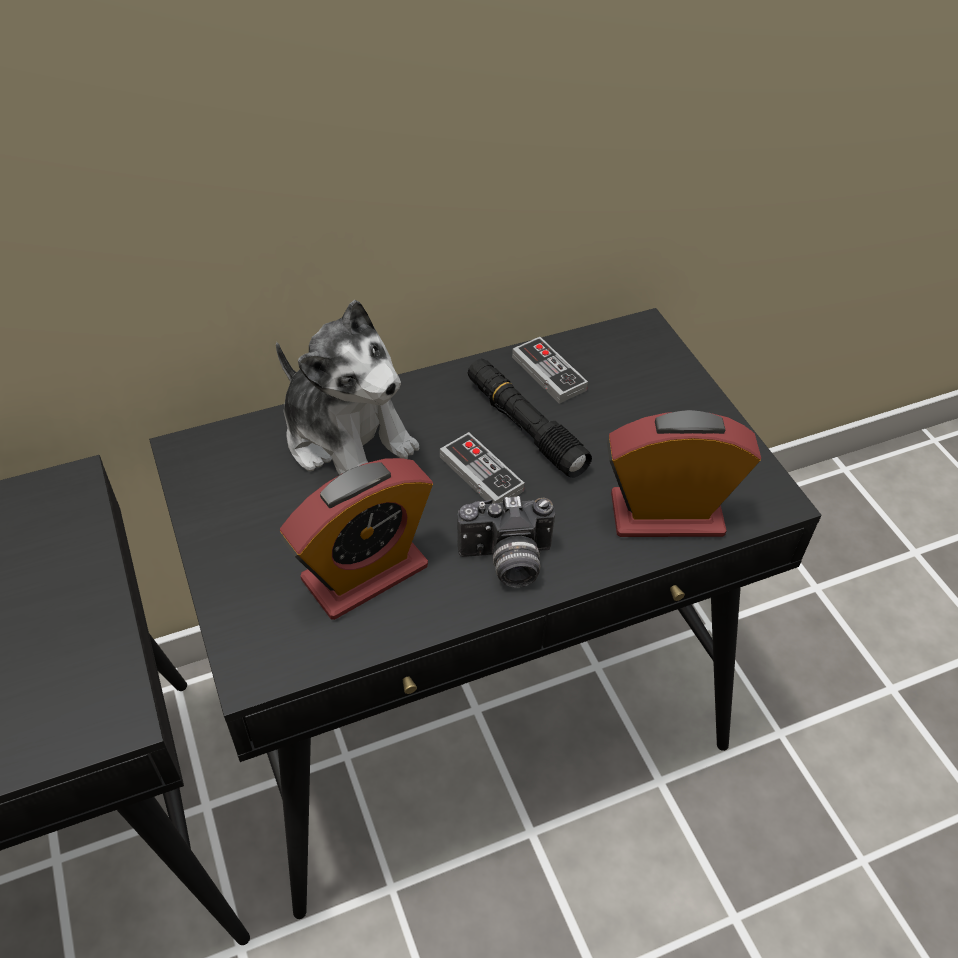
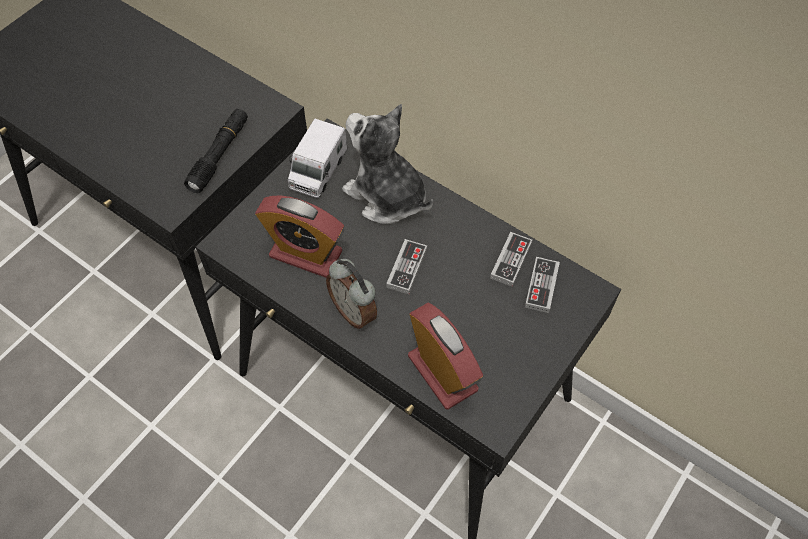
camera: 60 degrees right, 10 degrees up
plush toy [276,300,419,475] -> plush toy turned 120 degrees clockwise [342,104,433,224]
camera [457,496,555,587] -> alarm clock [326,259,377,329]
black flashlight [468,359,592,478] -> black flashlight moved to [184,109,248,193]
none -> toy truck [288,119,347,198]
none -> game controller [525,257,560,313]

